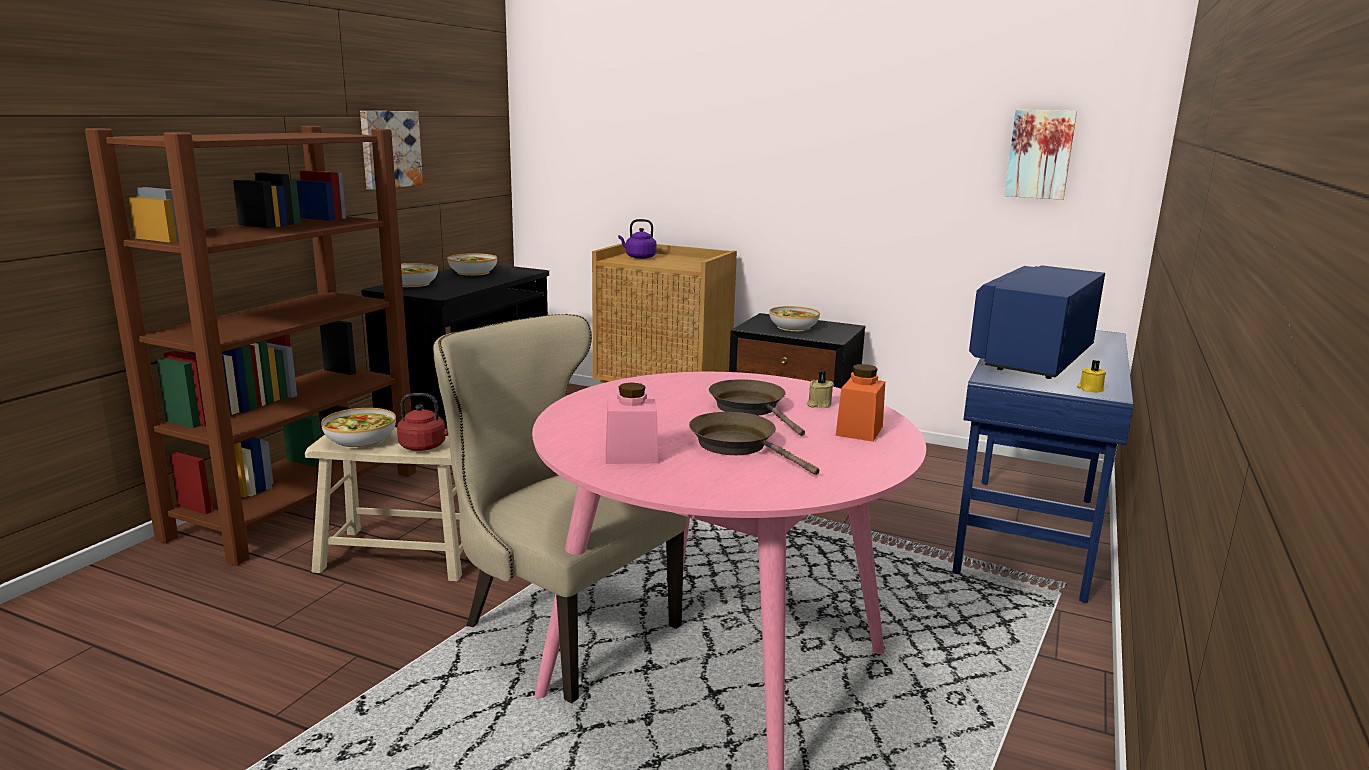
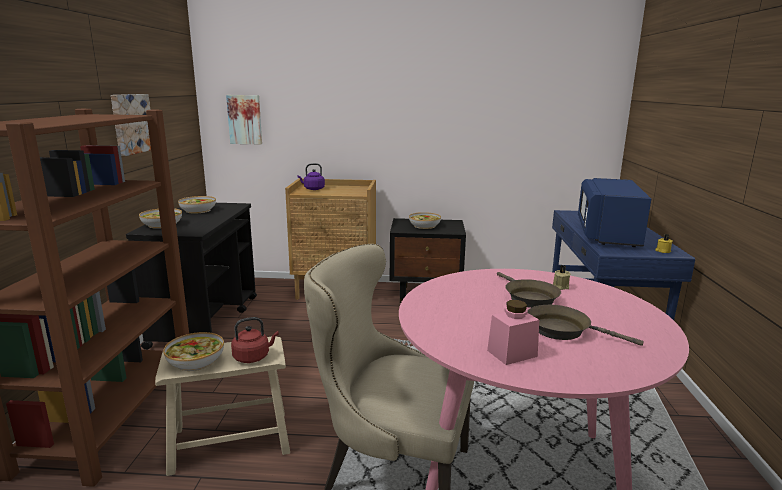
camera: 20 degrees left, 0 degrees up
brown frying pan [709,379,805,436] -> brown frying pan turned 150 degrees counterclockwise [497,272,561,308]
orange jar [836,364,885,442] -> none
picture [1004,109,1077,200] -> picture moved to [226,95,262,144]

